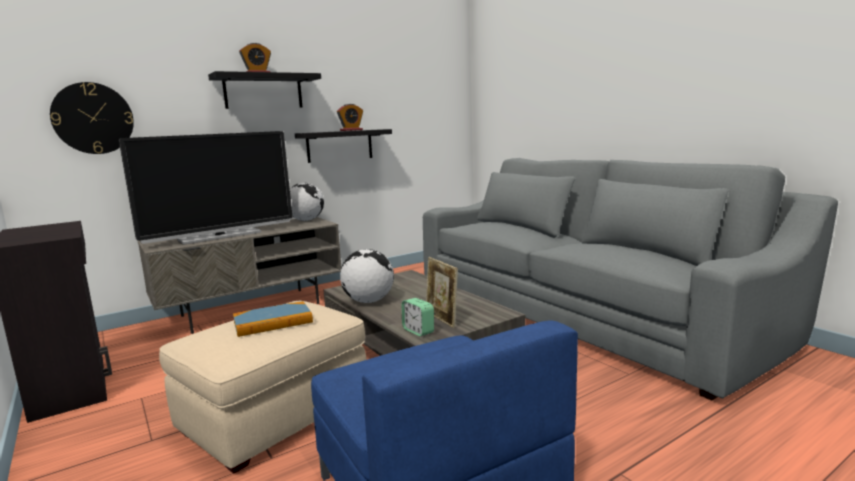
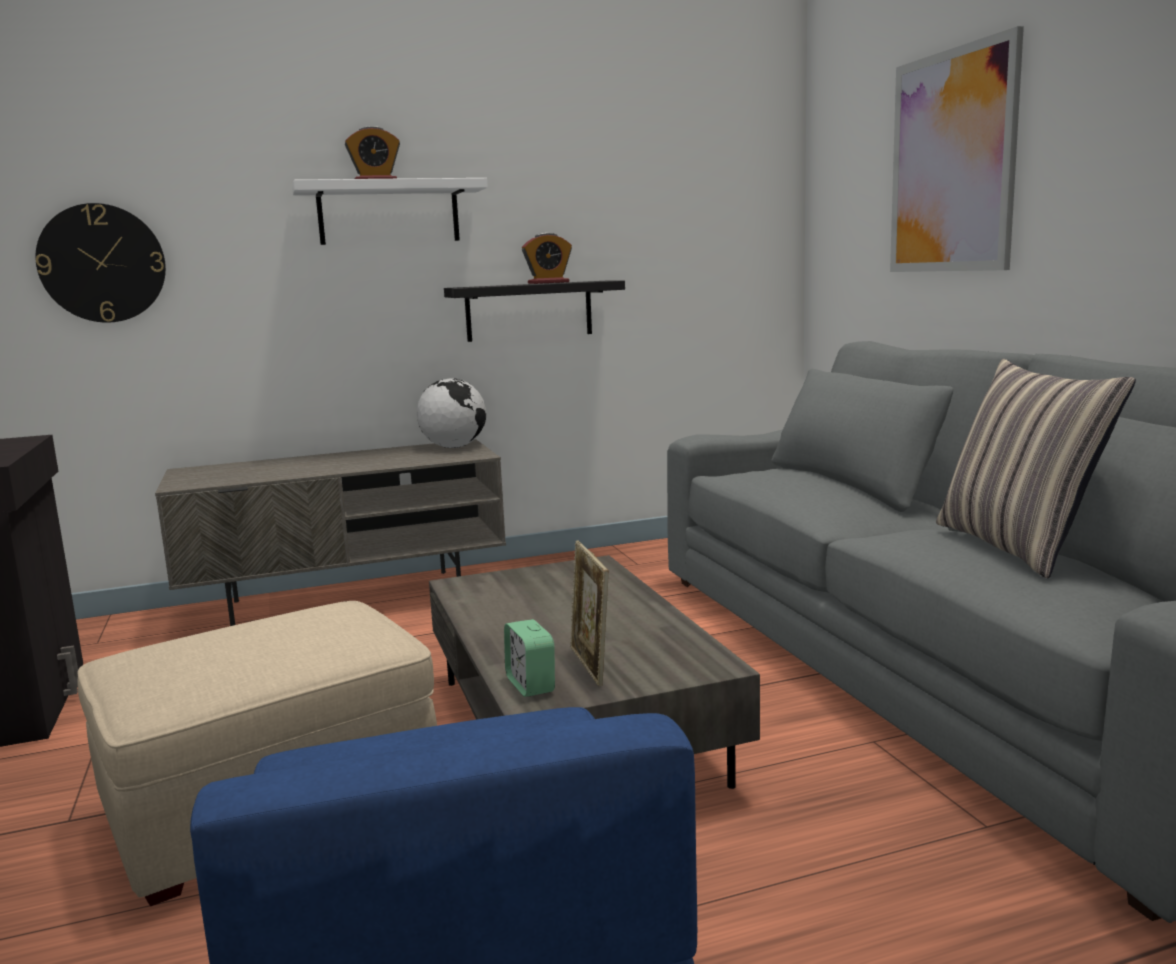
camera: 15 degrees right, 0 degrees up
television [119,131,293,245] -> none
black shelf [208,71,321,109] -> white shelf [292,178,488,245]
book [233,301,313,337] -> none
globe [340,249,394,303] -> none
none -> picture [890,26,1024,272]
none -> pillow [936,359,1136,578]

